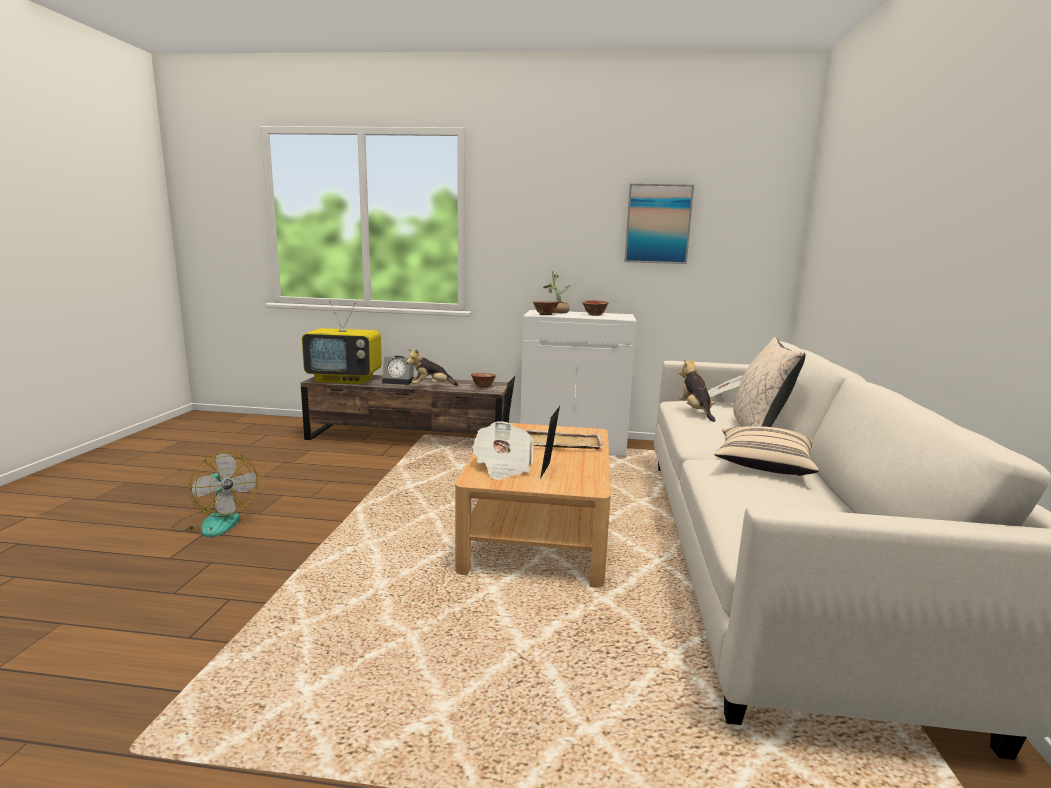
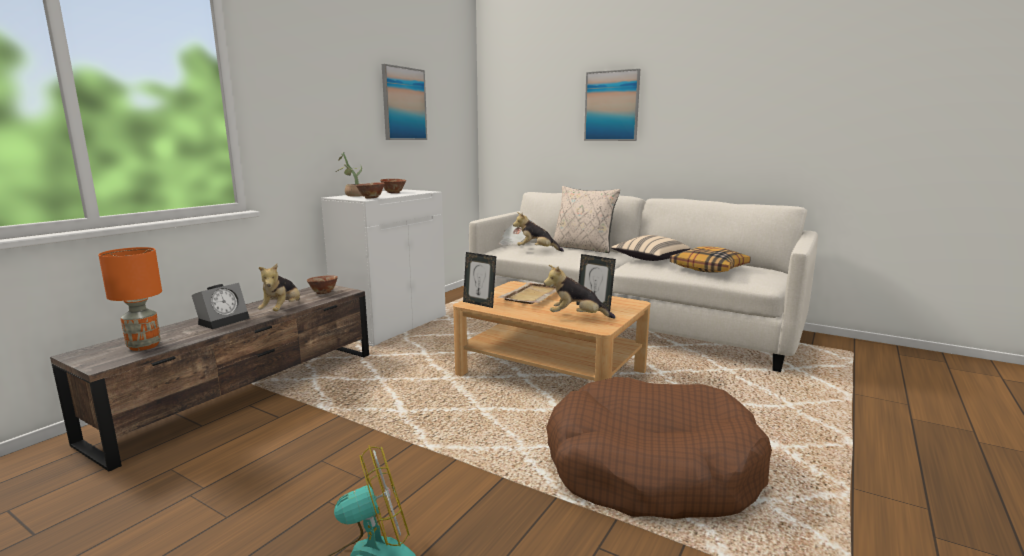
camera: 65 degrees left, 0 degrees up
television [302,301,382,384] -> orange table lamp [98,247,162,351]
newspaper [472,421,534,480] -> plush toy [544,265,615,319]
none -> brown dog bed [546,377,772,519]
none -> picture [584,69,640,141]
none -> pillow [670,247,751,273]

